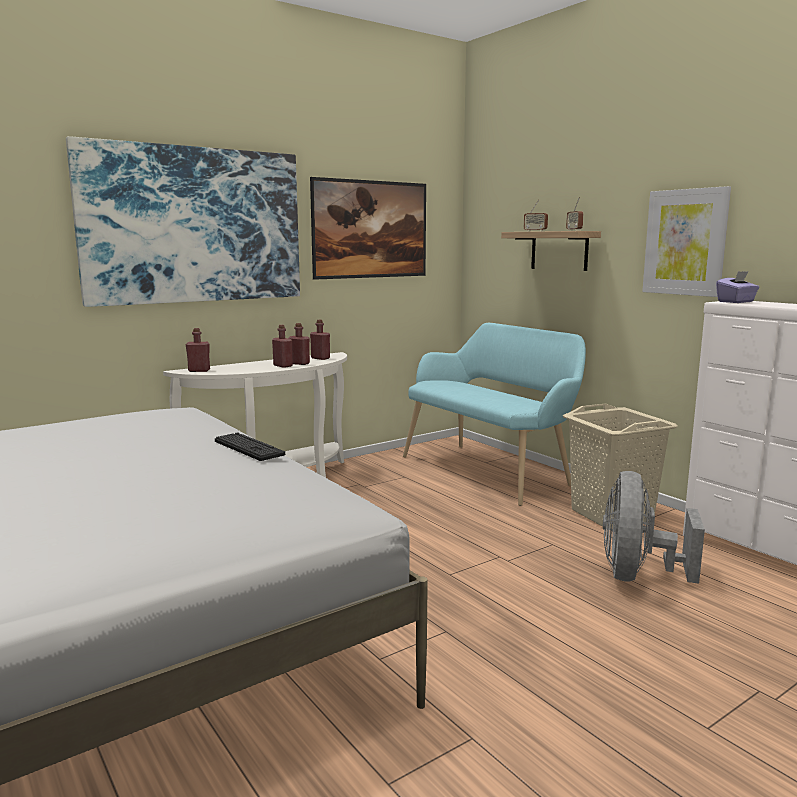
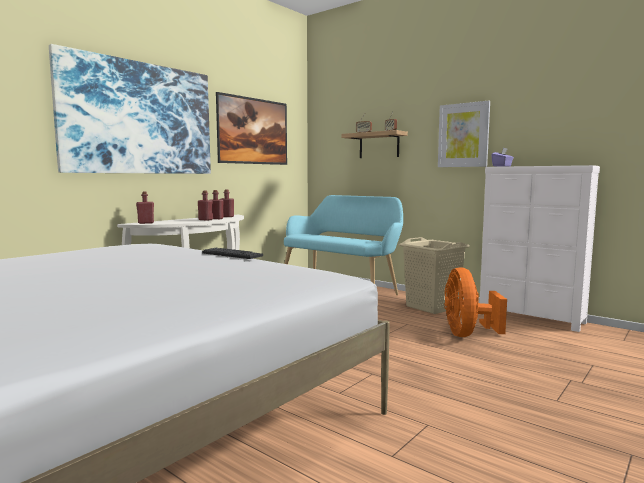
camera: 15 degrees left, 5 degrees down
grey fan [603,471,705,584] -> orange fan [444,267,507,337]

